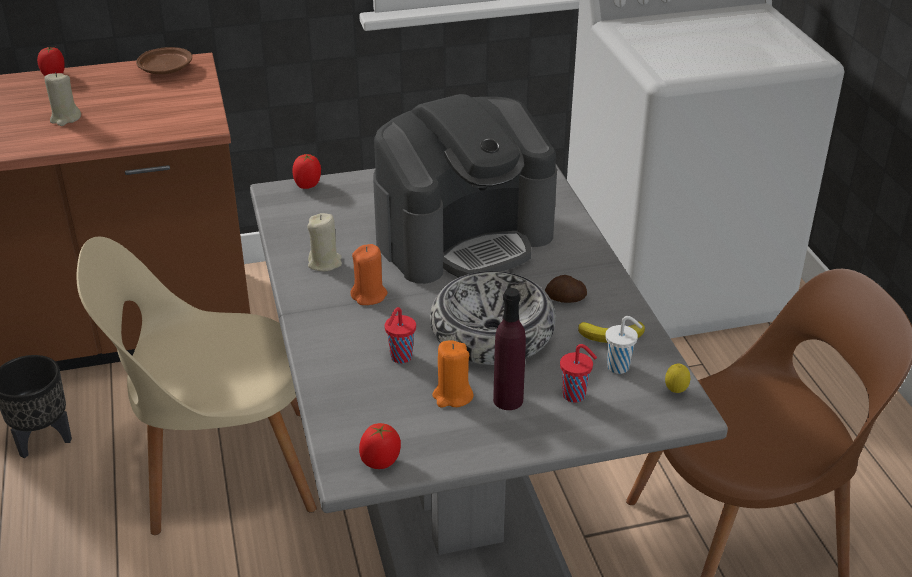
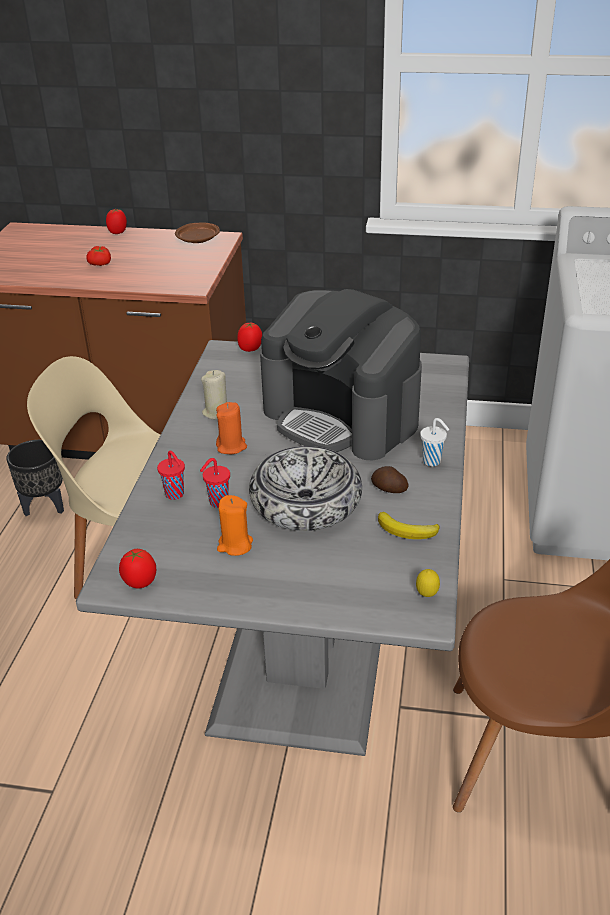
camera: 25 degrees right, 0 degrees up
beige candle [44,72,81,126] -> tomato [87,246,111,266]
coffee machine [373,94,557,284] -> coffee machine turned 45 degrees clockwise [260,289,422,460]
purple bottle [493,288,526,410] -> none
red cup [560,344,597,403] -> red cup moved to [157,451,185,500]
white cup [605,316,642,374] -> white cup moved to [420,418,449,466]

